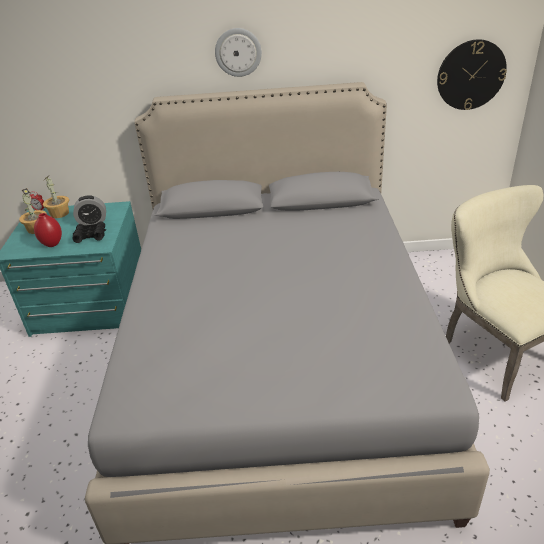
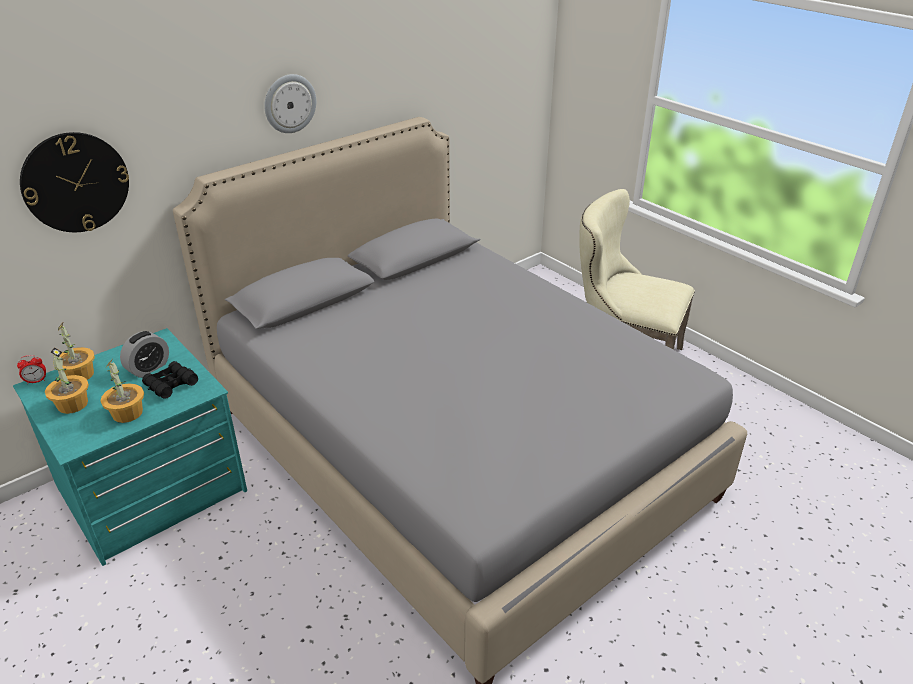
camera: 40 degrees left, 0 degrees up
red vase [34,213,62,247] -> potted plant [100,359,144,423]
wall clock [437,39,507,110] -> wall clock moved to [20,132,129,232]

